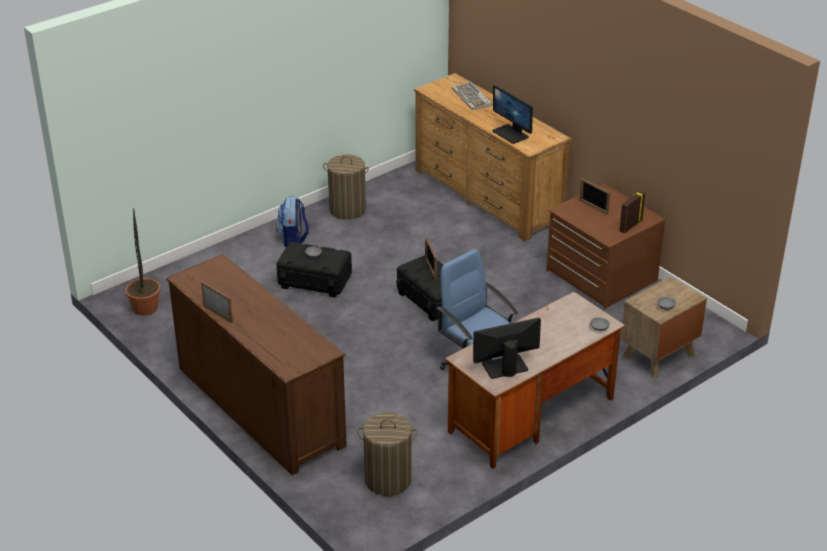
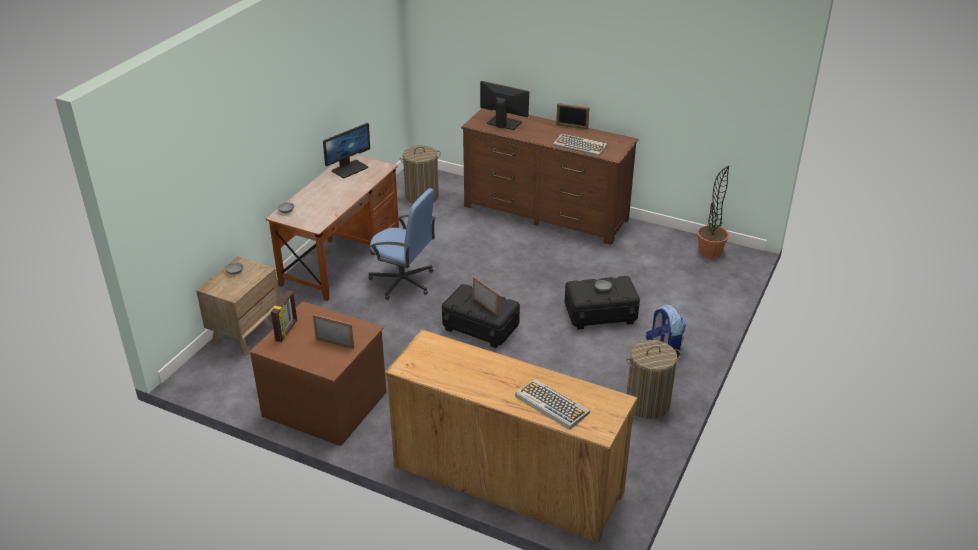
camera: 155 degrees right, 0 degrees up
monitor [492,85,533,144] -> monitor moved to [480,81,529,130]
none -> keyboard [553,133,607,156]

